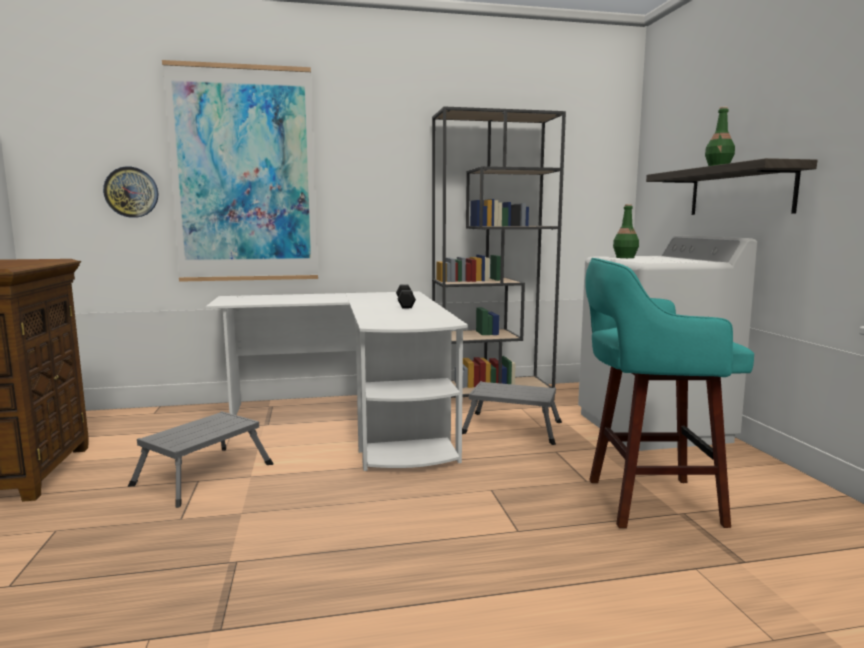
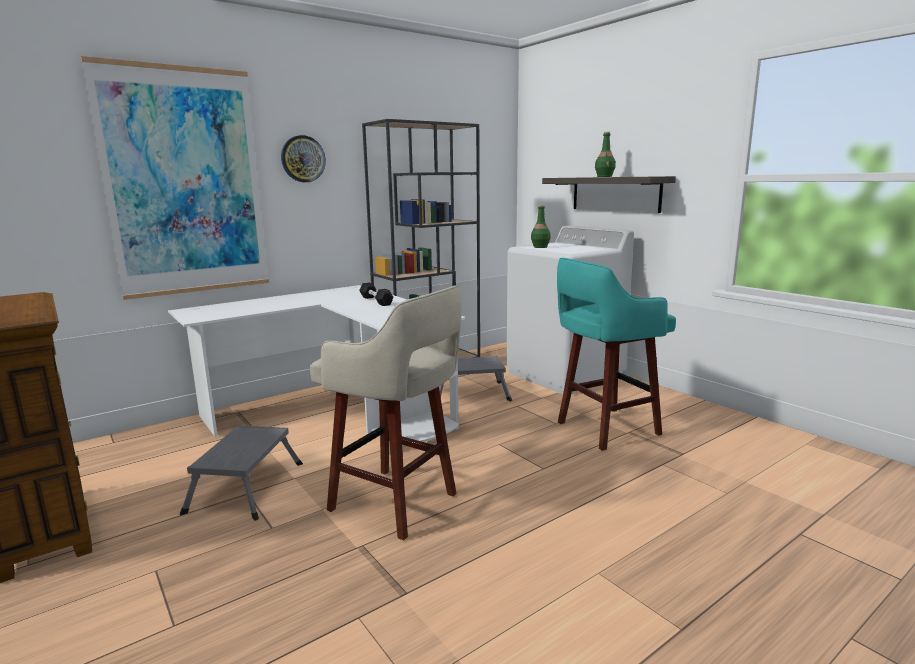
camera: 25 degrees left, 5 degrees up
wall clock [103,166,158,218] -> wall clock moved to [281,135,326,182]
none -> beige stool [310,285,462,541]

